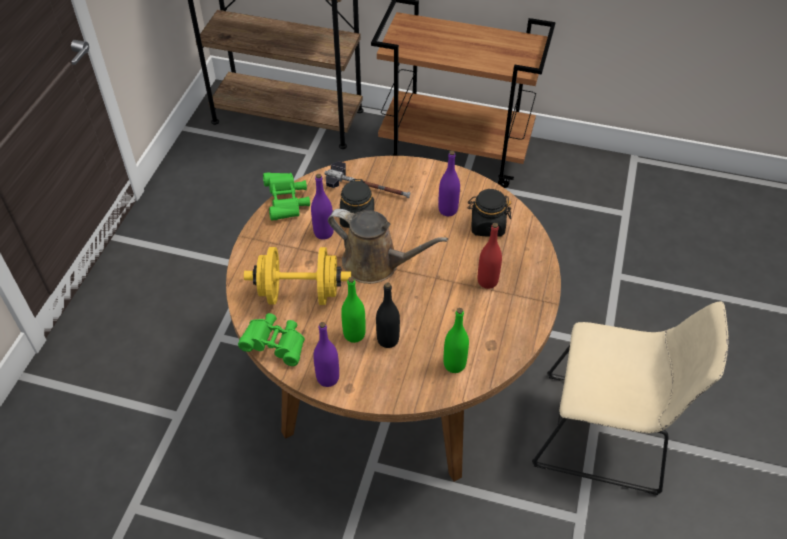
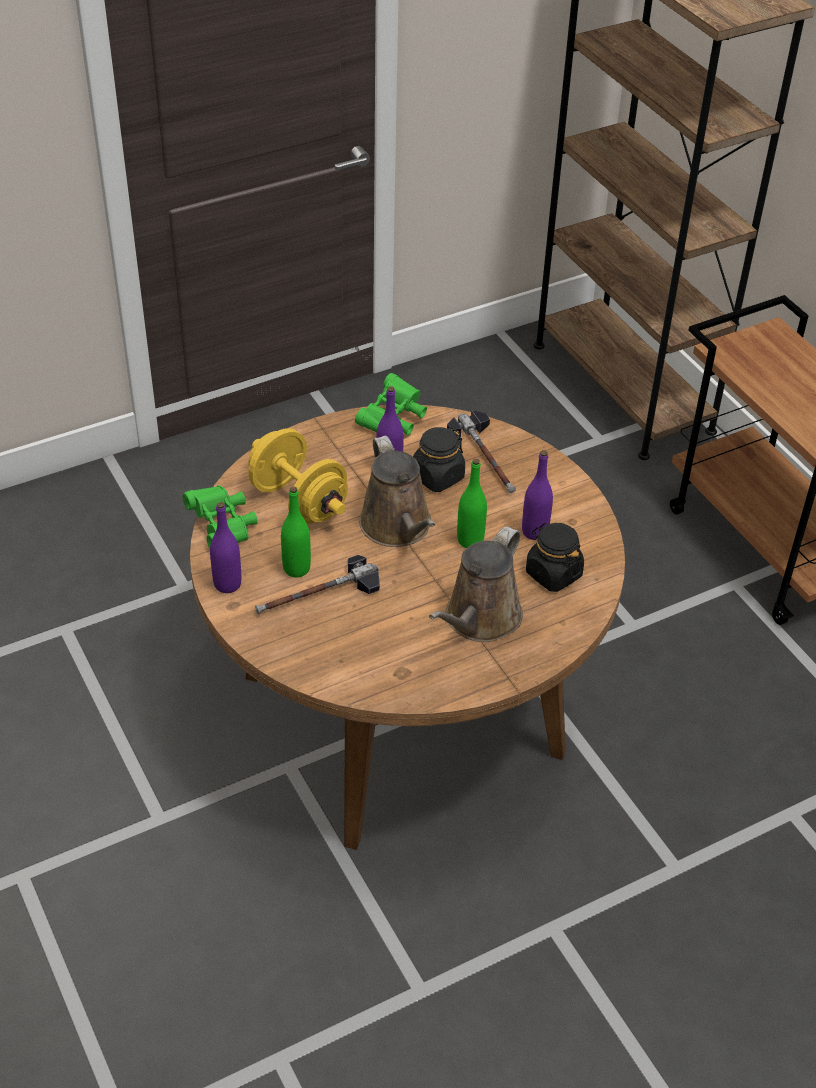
camera: 45 degrees right, 5 degrees down
black bottle [376,282,400,348] -> hammer [255,555,380,614]
green bottle [444,308,469,373] -> green bottle moved to [457,459,487,548]
red bottle [478,223,502,289] -> brown watering can [429,526,523,642]
beige chair [532,301,729,495] -> none

